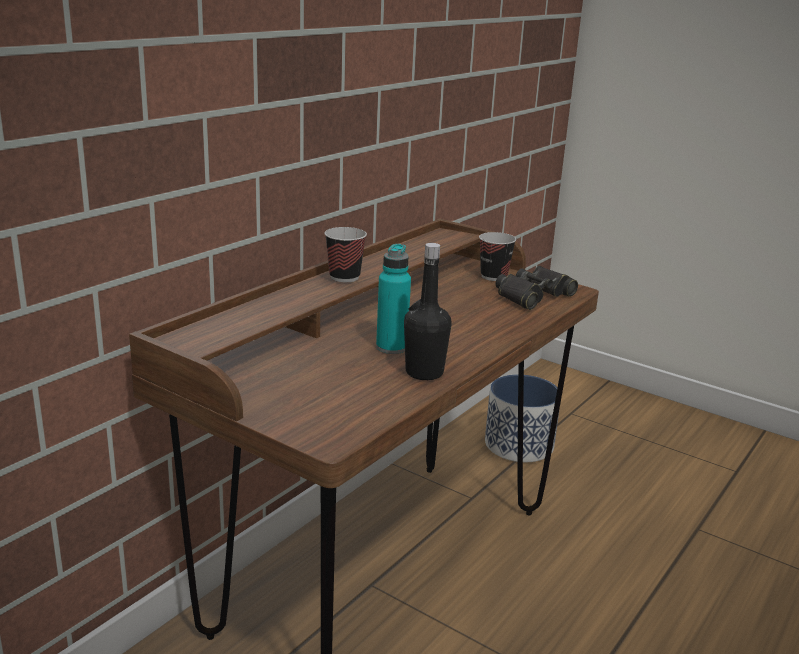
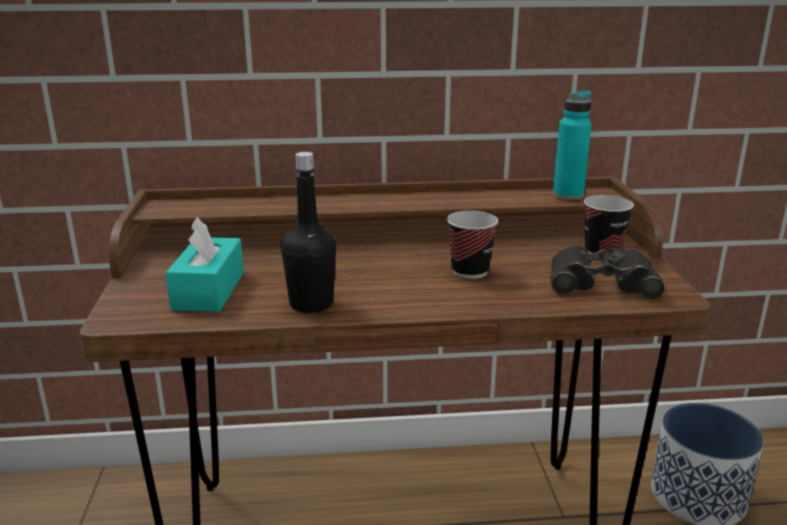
camera: 50 degrees right, 0 degrees up
cup [325,227,367,282] -> cup moved to [447,211,498,279]
turquoise bottle [376,244,411,354] -> turquoise bottle moved to [553,90,592,200]
none -> turquoise tissue box [165,217,244,312]

